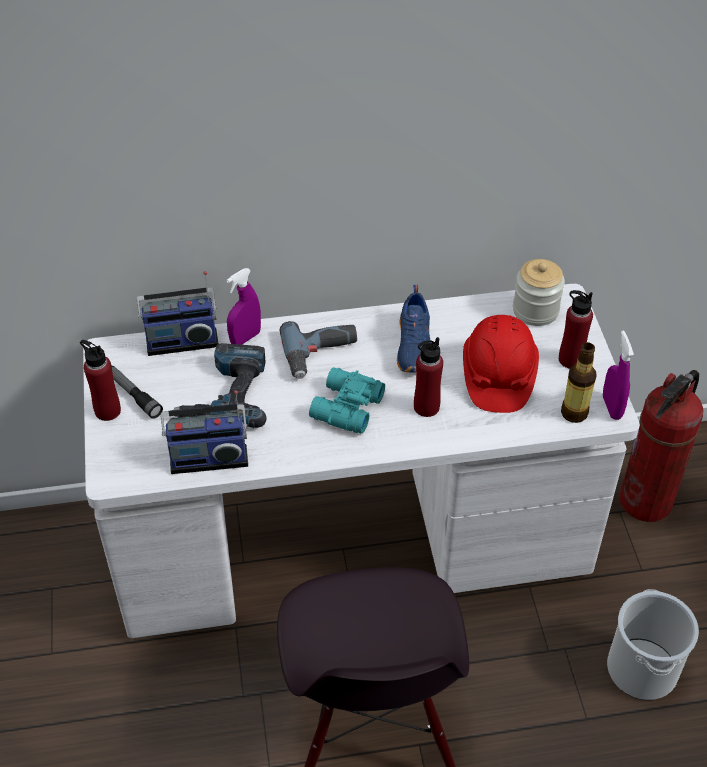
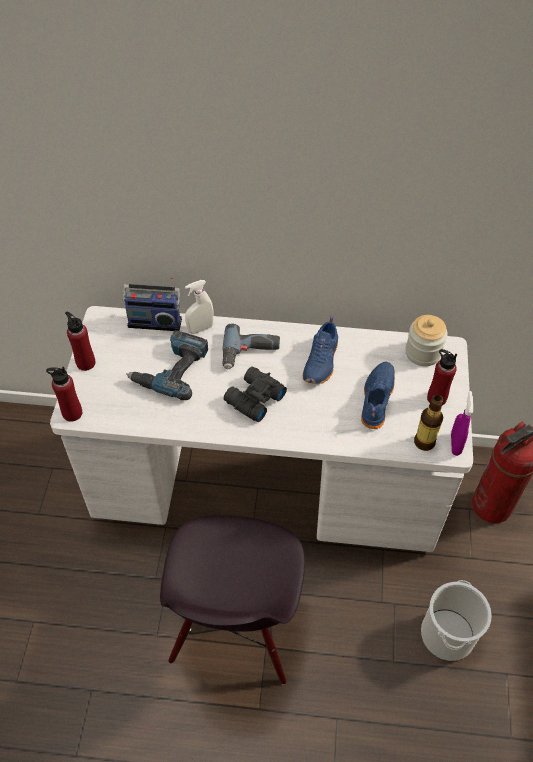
camera: 15 degrees right, 5 degrees up
flashlight [112,366,163,419] -> none
radio [161,390,248,474] -> none
purple spray bottle [226,268,261,345] -> white spray bottle [185,280,214,334]
turquoise binoculars [309,367,385,434] -> black binoculars [224,367,287,422]
red bottle [414,337,443,417] -> red bottle moved to [46,367,82,422]
red hard hat [463,315,539,413] -> blue shoe [361,362,395,429]

